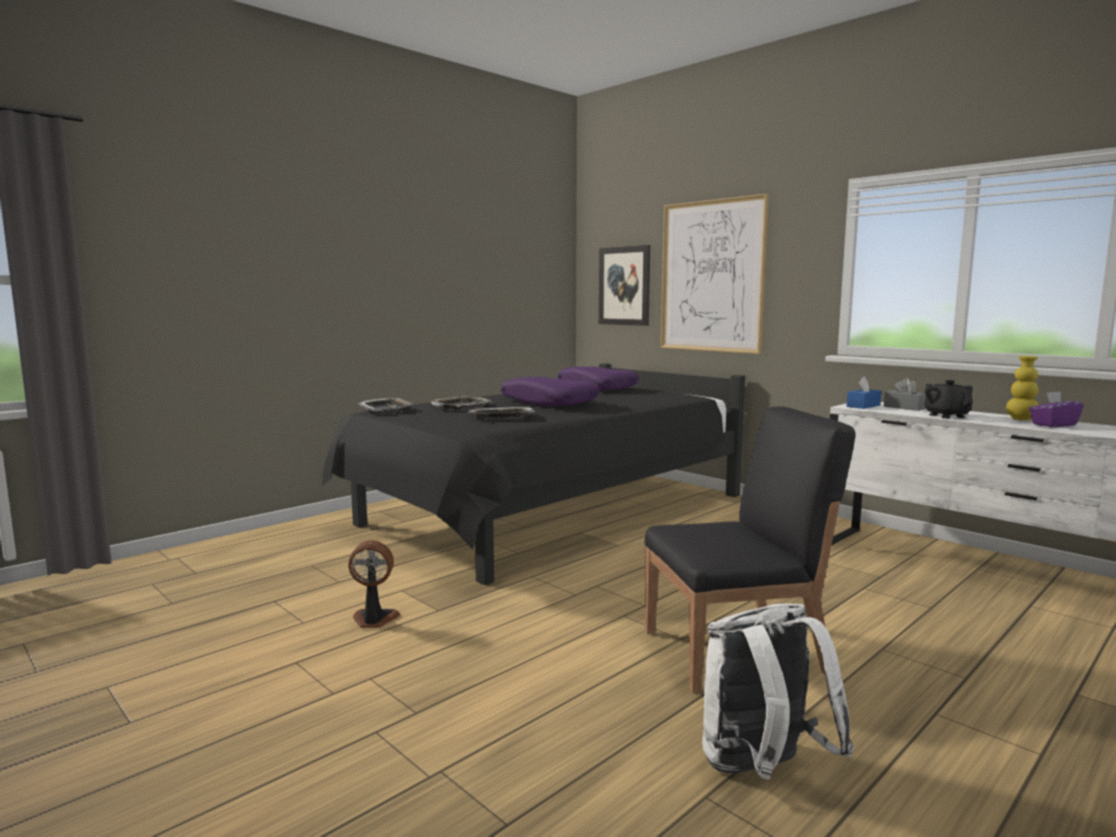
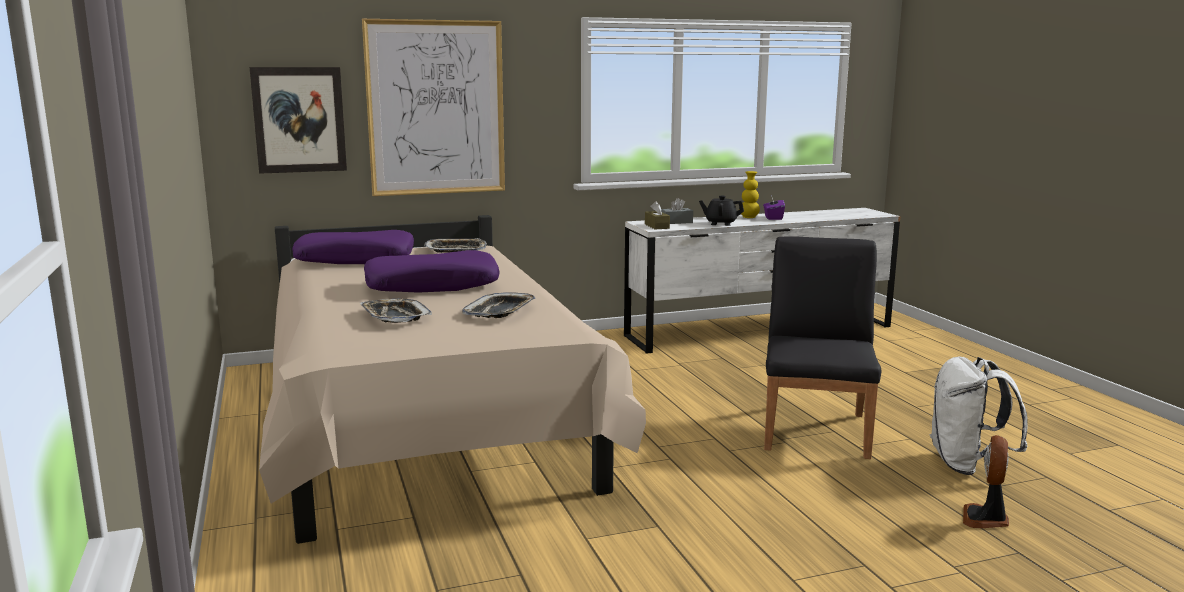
camera: 65 degrees left, 5 degrees up
black bed [322,363,745,585] -> beige bed [259,215,646,544]
fan [348,540,400,628] -> fan moved to [963,435,1009,528]
tray [358,398,414,413] -> tray moved to [424,238,487,253]
blue tissue box [847,377,881,409] -> brown tissue box [645,201,670,229]

